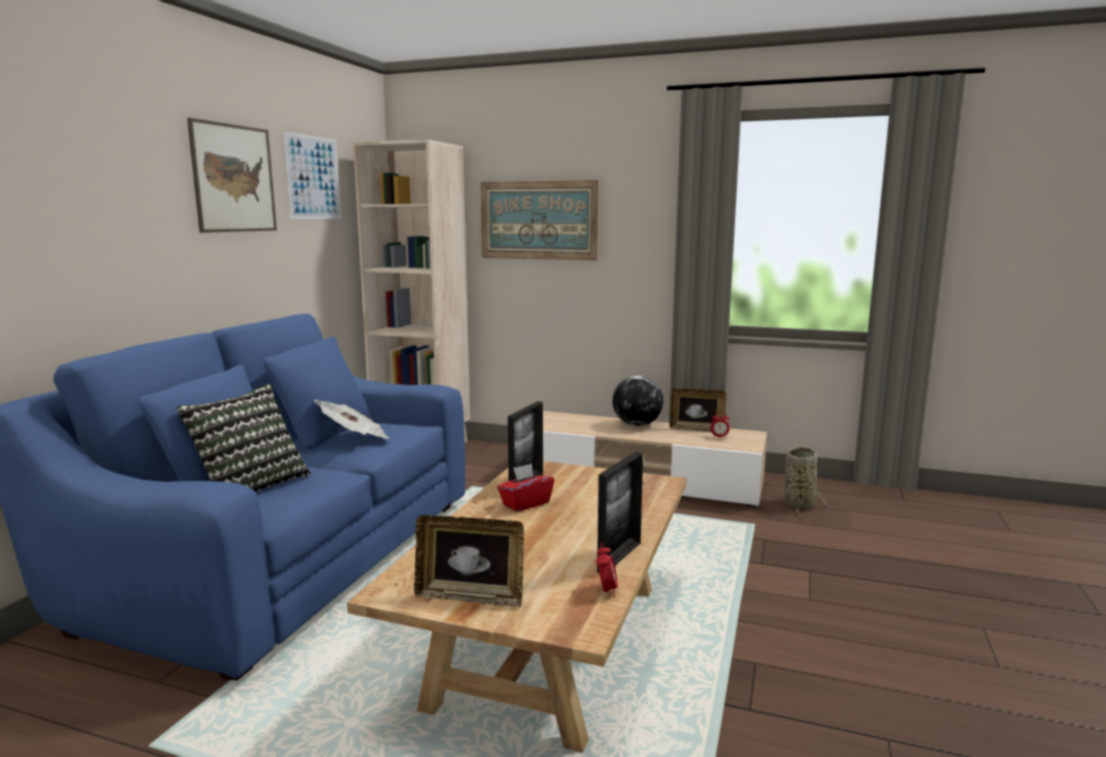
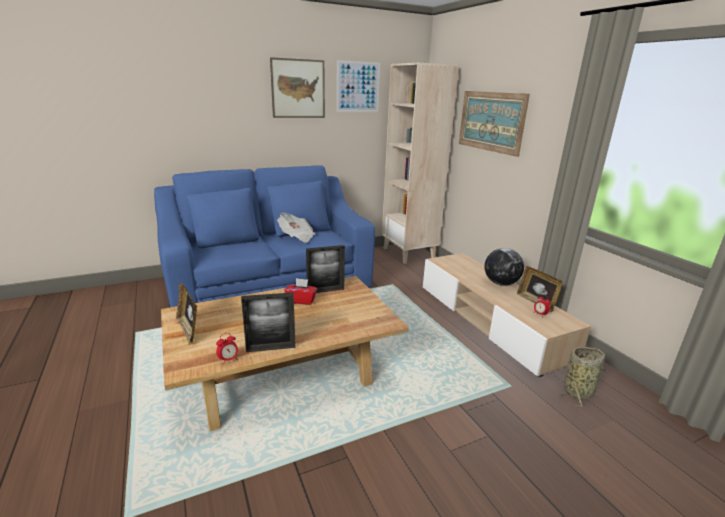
camera: 45 degrees right, 10 degrees up
pillow [176,384,311,492] -> none

